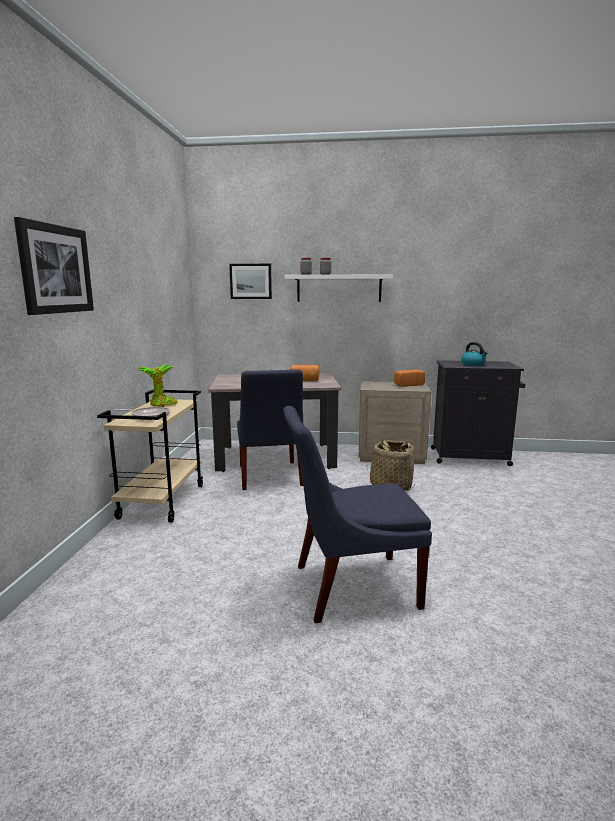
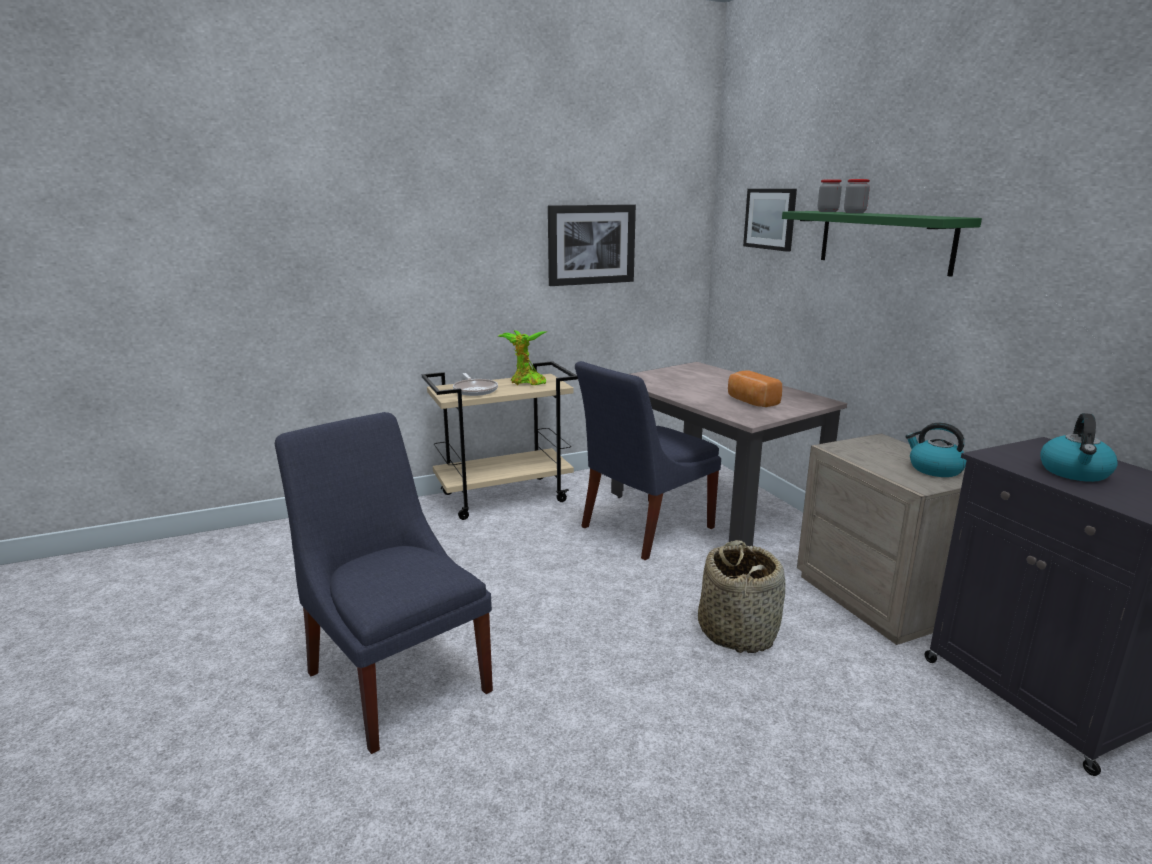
camera: 60 degrees right, 5 degrees up
picture [14,217,94,315] -> picture moved to [548,204,636,286]
white shelf [284,274,393,302] -> green shelf [782,211,982,277]
bread [394,370,425,387] -> kettle [905,423,967,477]

